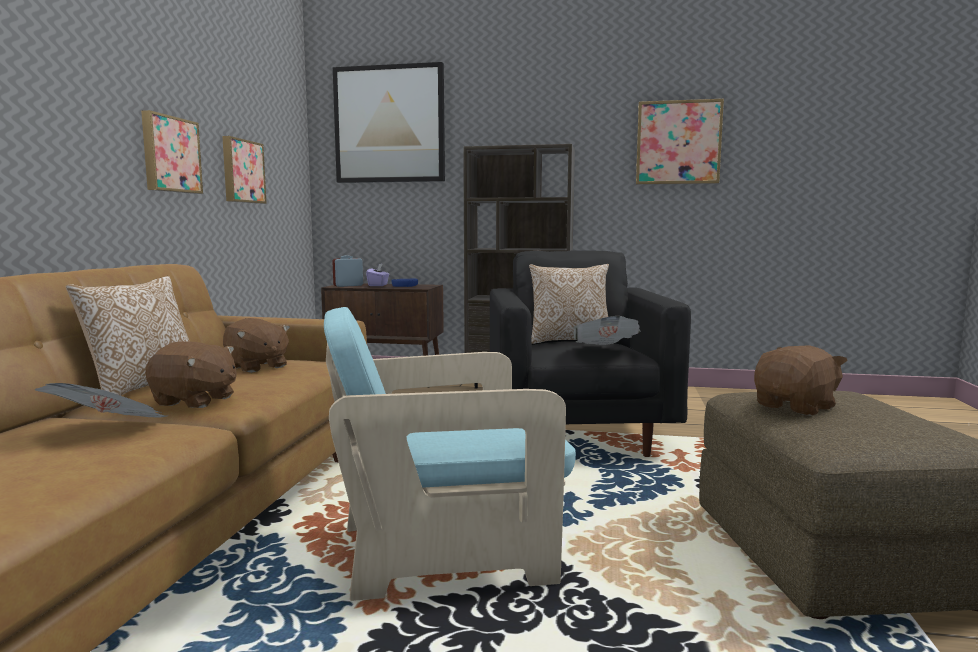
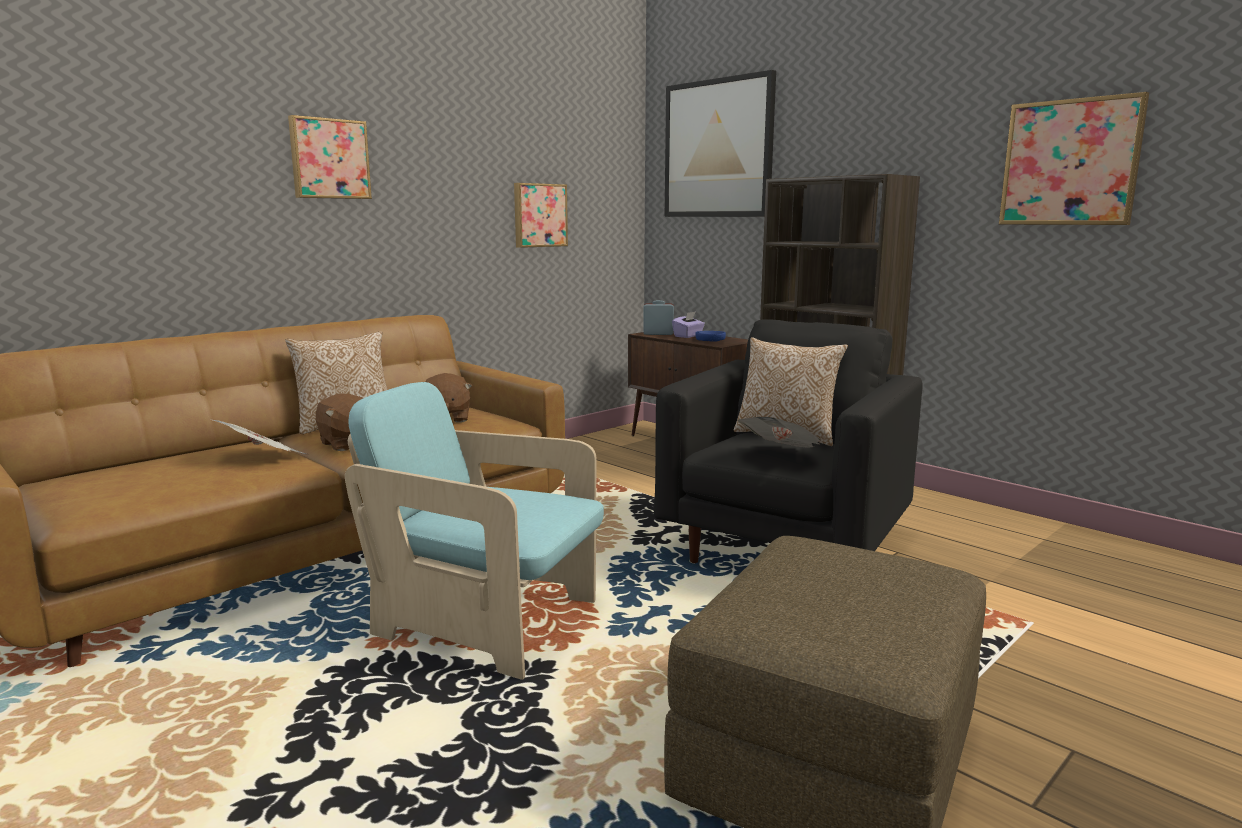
camera: 35 degrees right, 5 degrees up
picture [141,110,203,194] -> picture moved to [288,115,372,199]
brown plush toy [754,345,848,416] -> none

